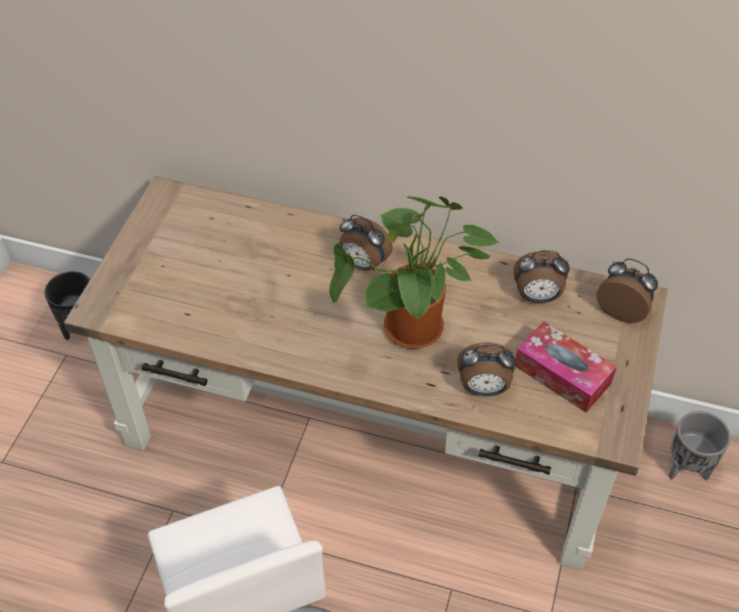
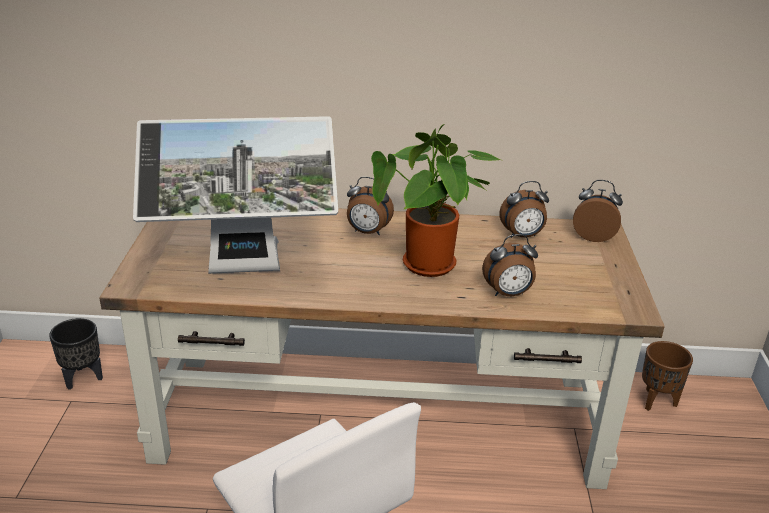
camera: 15 degrees left, 20 degrees down
tissue box [516,321,617,413] -> none
grey planter [669,411,731,481] -> brown planter [642,341,693,411]
none -> monitor [133,116,338,274]

